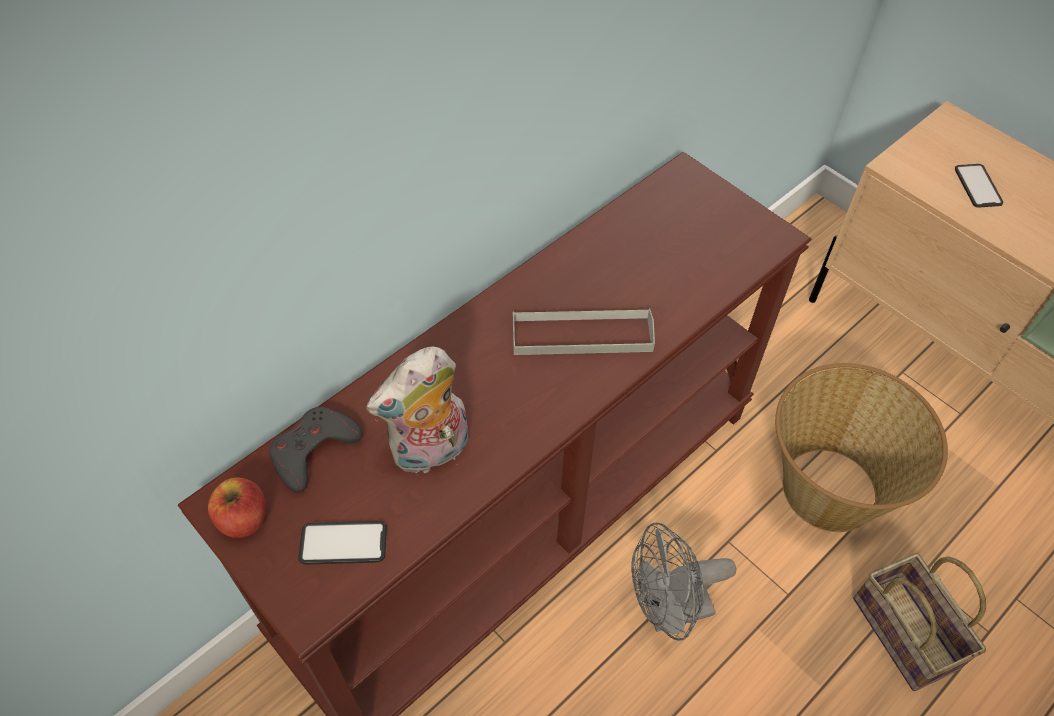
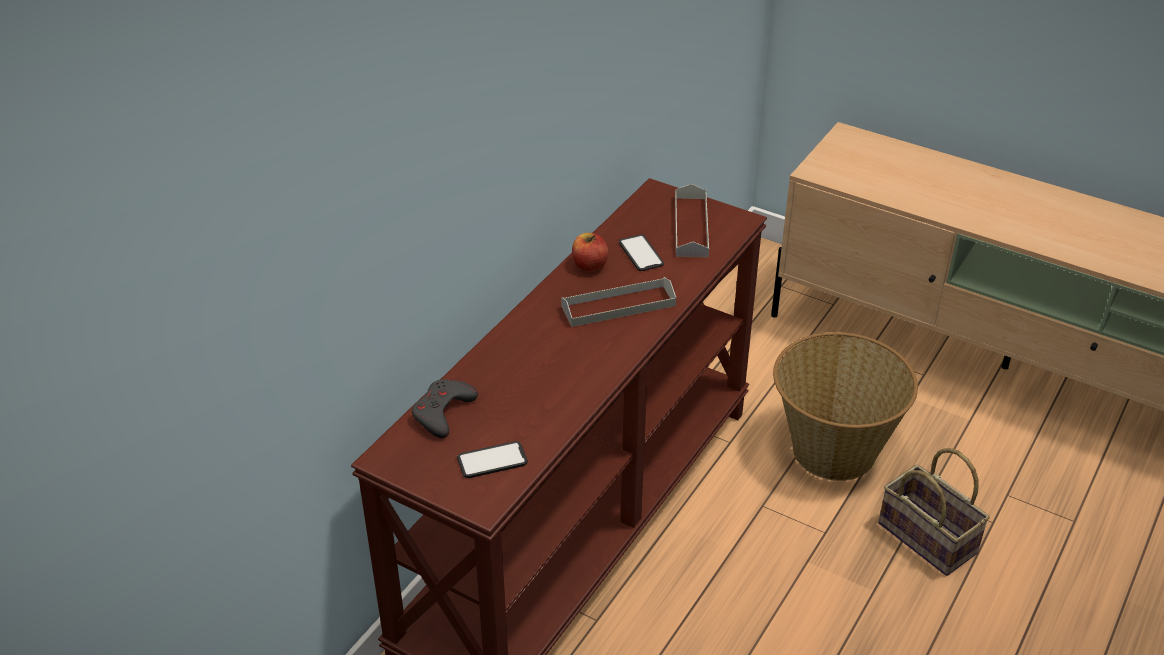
camera: 15 degrees left, 15 degrees down
apple [208,477,266,538] -> apple moved to [572,233,608,271]
plush toy [366,346,468,473] -> none
grey fan [631,523,736,641] -> none
phone [955,164,1003,208] -> phone moved to [619,235,664,271]
none -> grey tray [675,184,709,258]

